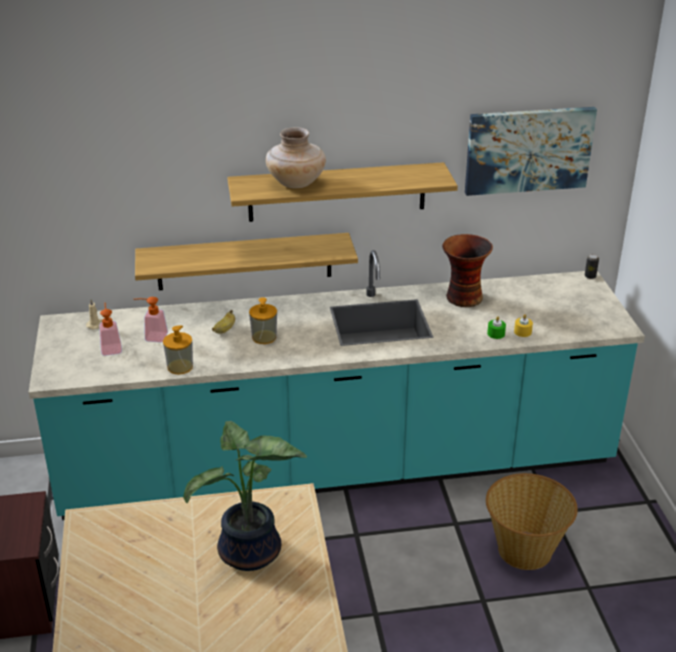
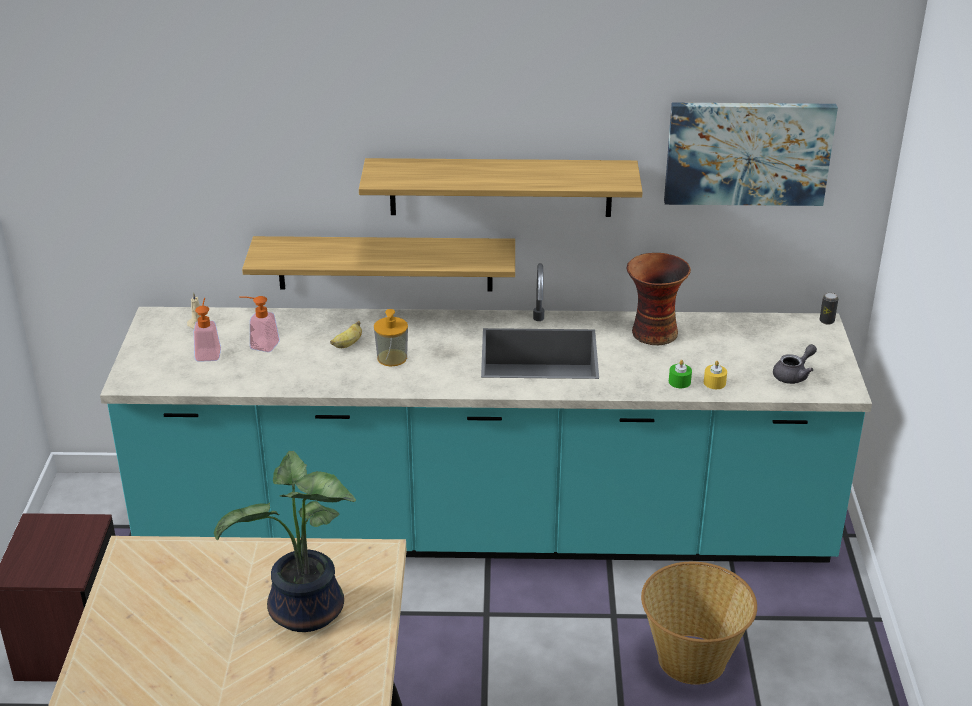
camera: 10 degrees right, 0 degrees up
soap dispenser [163,325,193,375] -> none
beige vase [266,127,326,188] -> none
none -> grey teapot [773,344,817,384]

